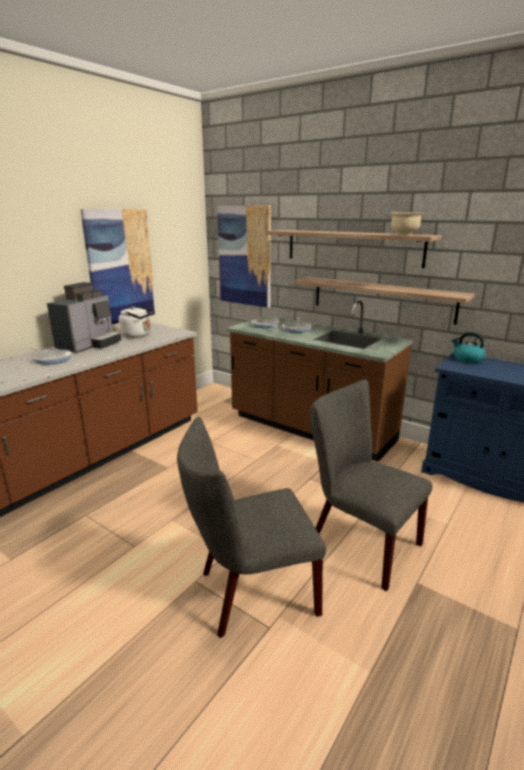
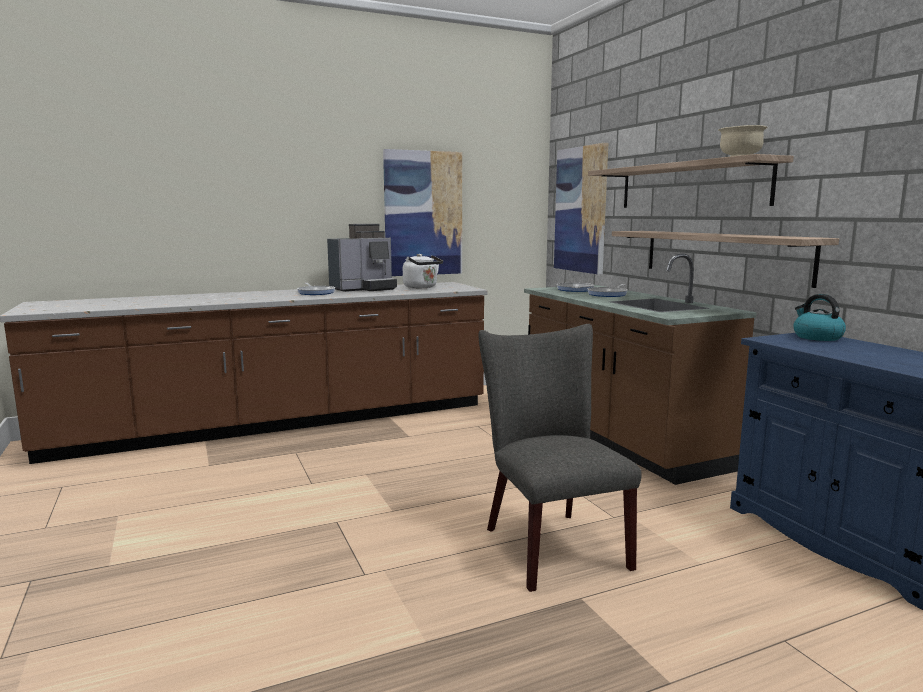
camera: 30 degrees right, 10 degrees down
grey chair [177,417,326,638] -> none

